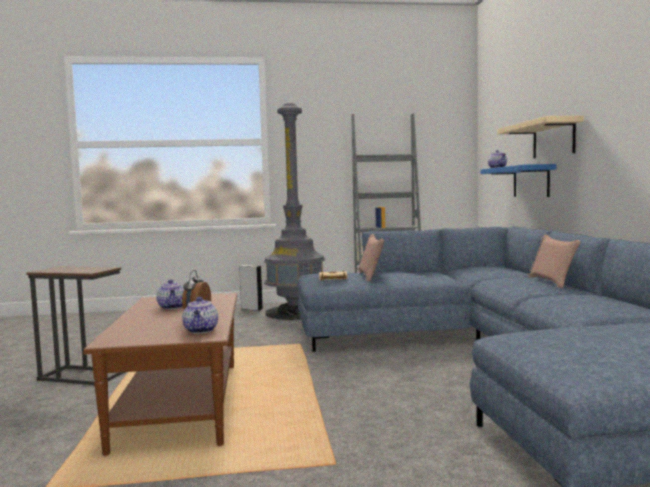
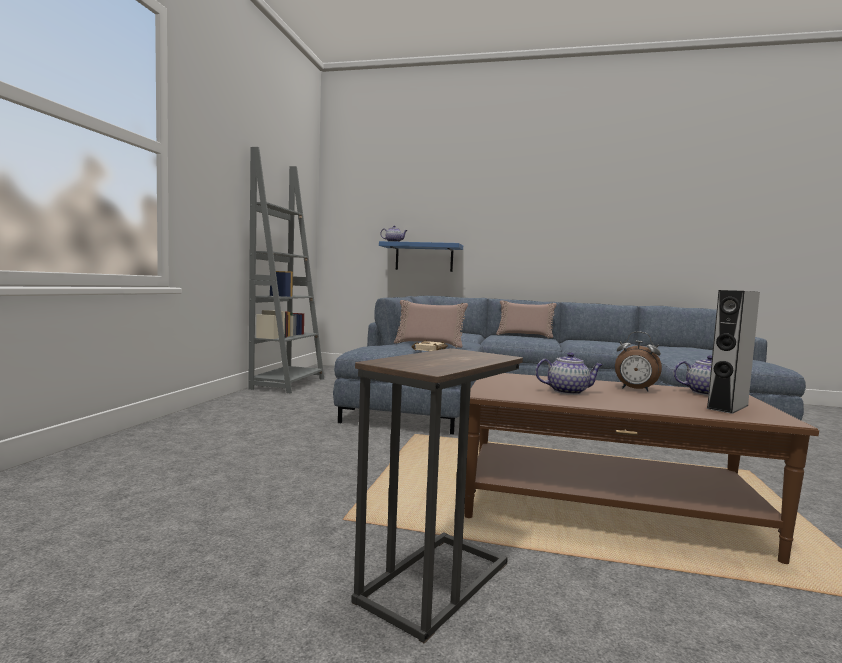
camera: 70 degrees left, 0 degrees up
grey speaker [239,265,263,311] -> grey speaker moved to [706,290,760,414]
grey floor lamp [264,103,325,320] -> none
beige shelf [497,116,584,159] -> none

